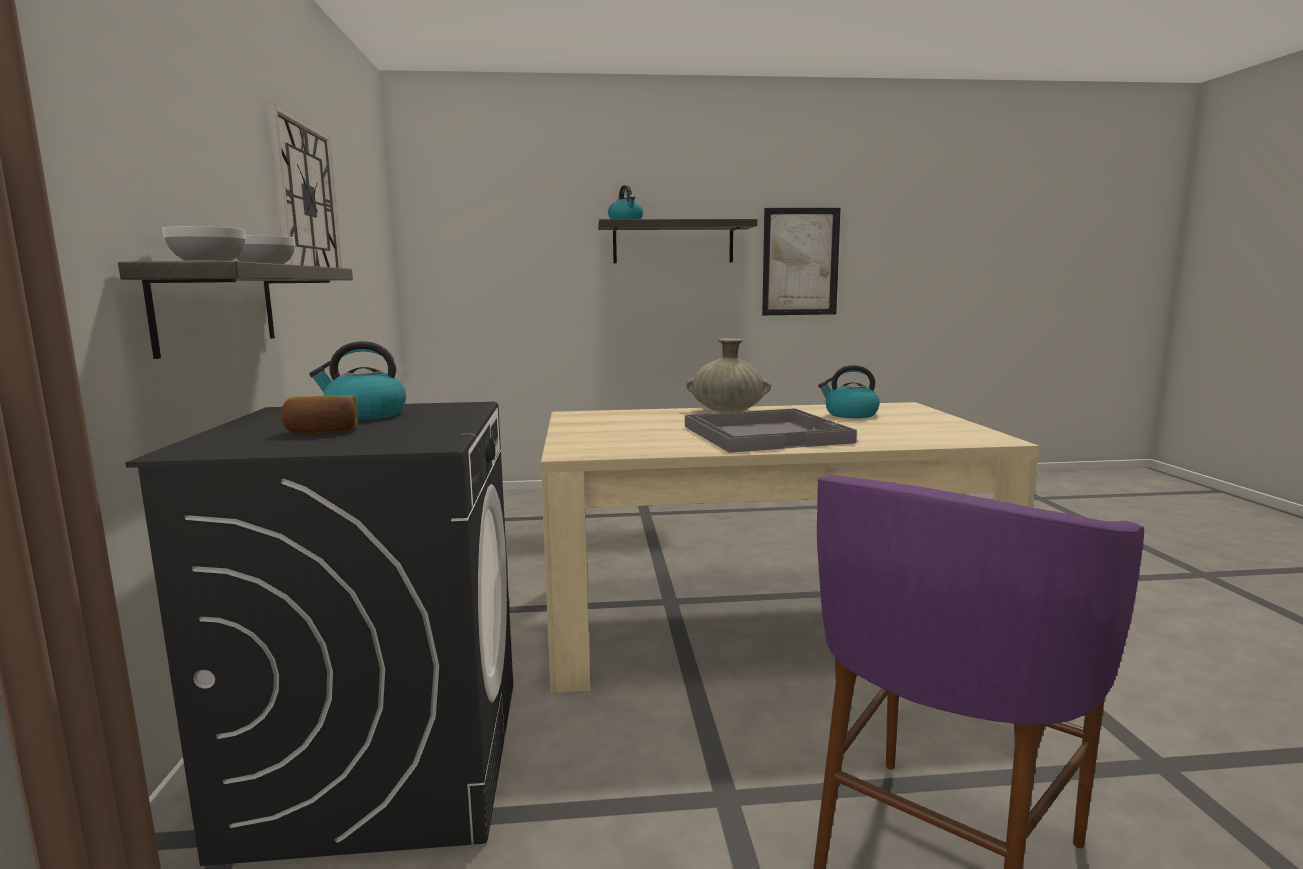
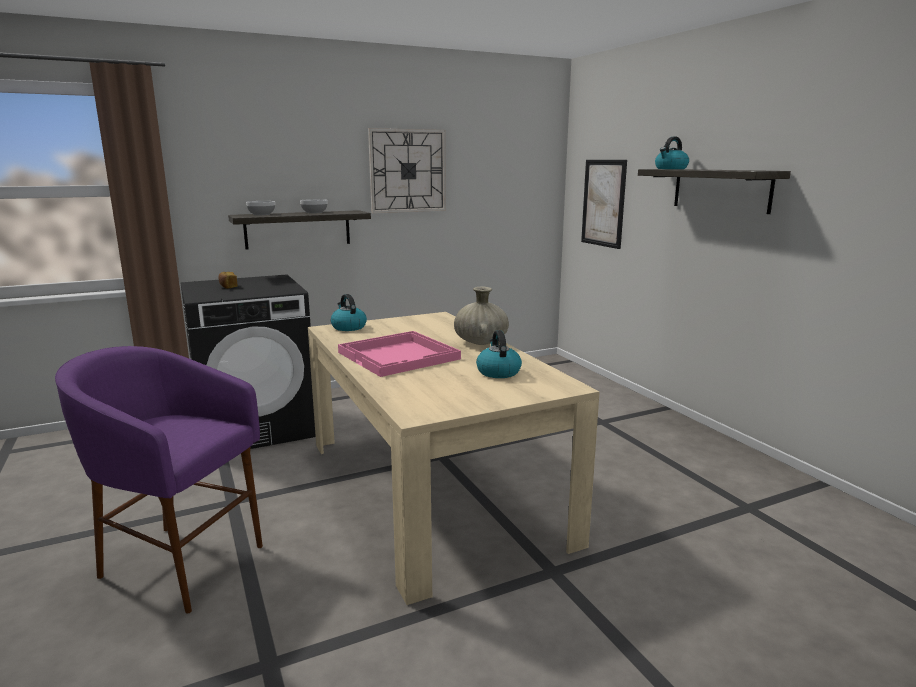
camera: 70 degrees right, 5 degrees up
kettle [309,341,406,420] -> kettle moved to [331,294,367,331]
grey tray [685,408,857,453] -> pink tray [338,331,461,377]
picture [762,208,841,315] -> picture moved to [581,160,627,249]

